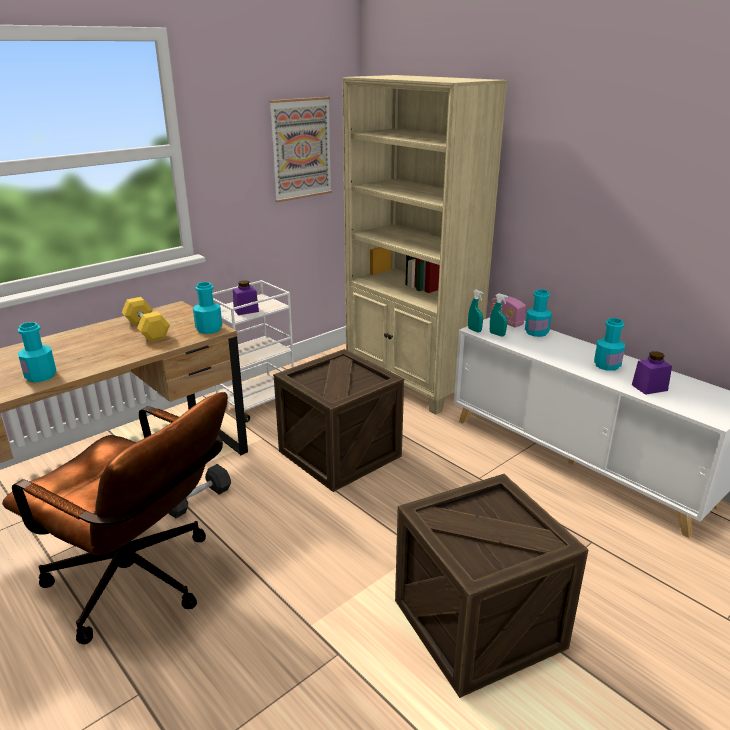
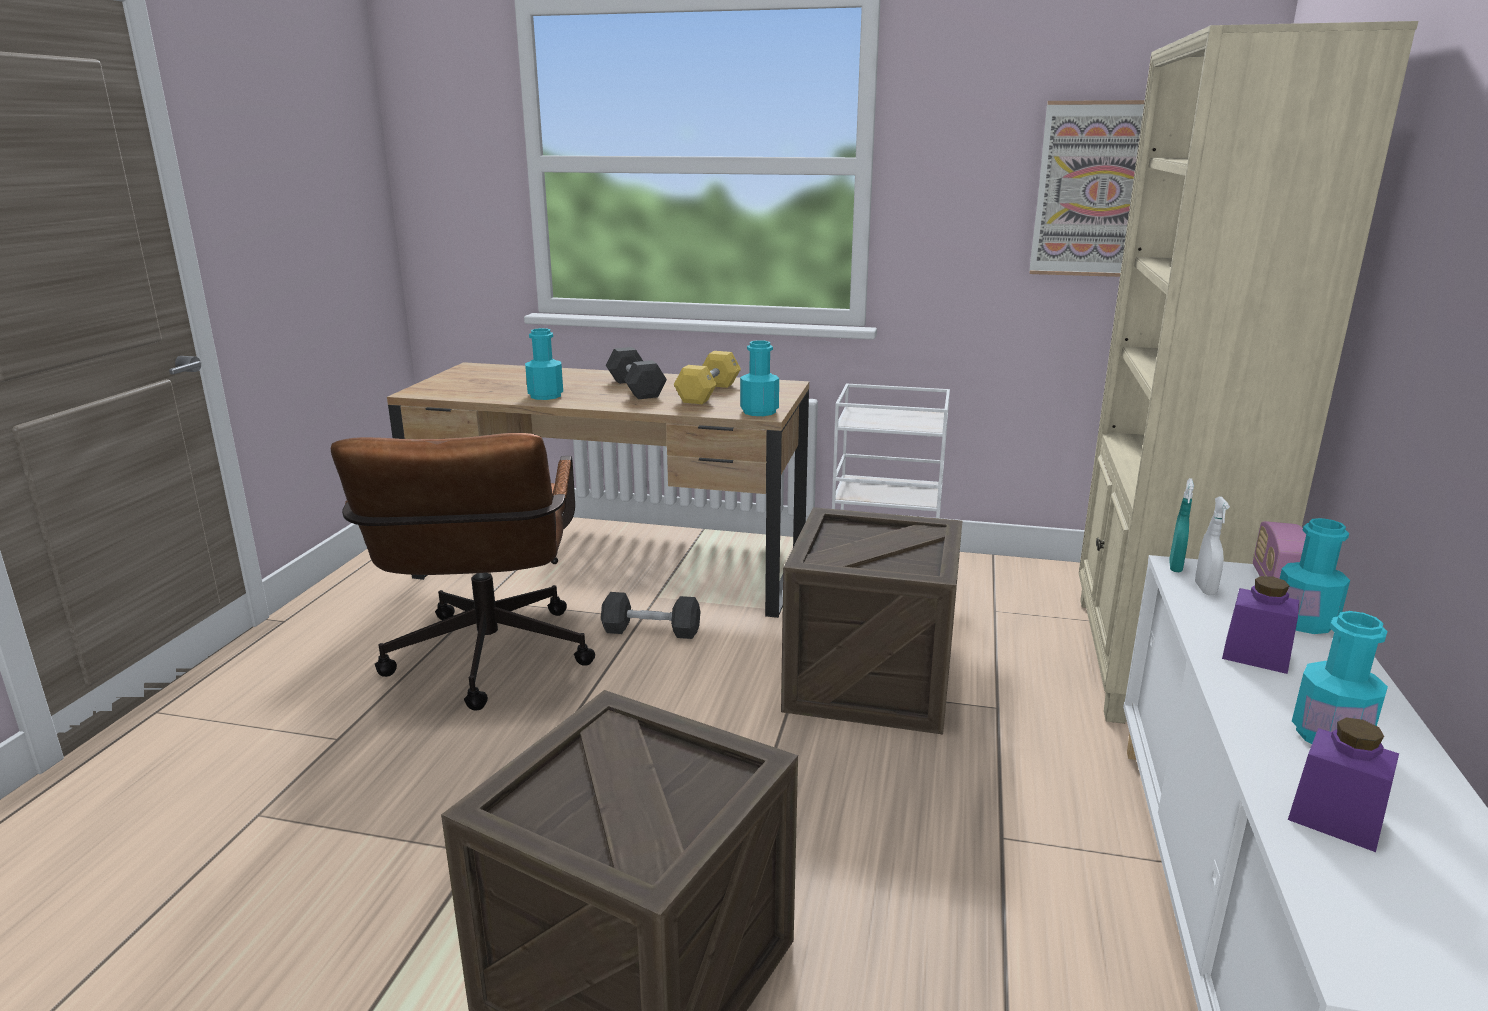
camera: 55 degrees right, 5 degrees down
purple jar [233,280,259,315] -> purple jar moved to [1222,576,1299,674]
turquoise spray bottle [490,293,508,336] -> white spray bottle [1195,496,1230,595]
none -> black dumbbell [606,347,667,399]

